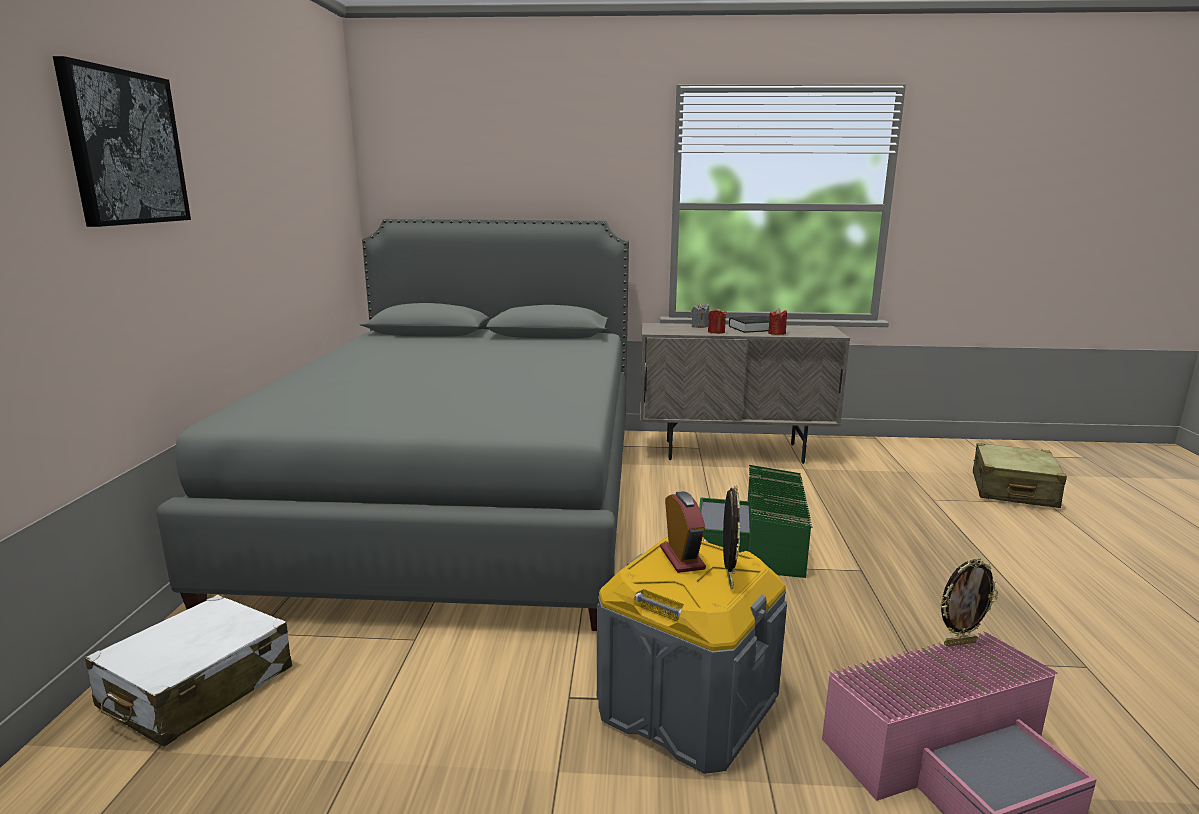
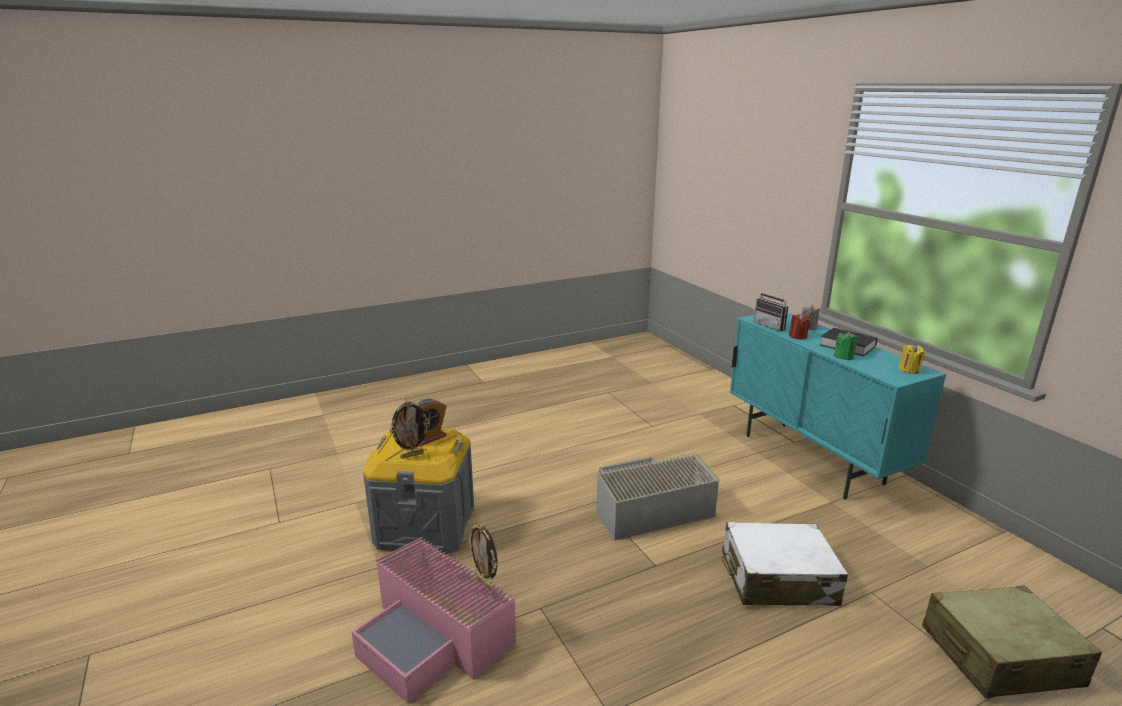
camera: 60 degrees right, 5 degrees up
picture [53,56,191,227] -> none
white suitcase [85,595,292,747] -> white suitcase moved to [722,522,848,606]
grey bed [157,218,629,631] -> none
beige cabinet [640,323,850,464] -> turquoise cabinet [730,313,946,500]
green storage box [699,465,813,578] -> grey storage box [596,452,720,540]
red candle [768,308,787,335] -> green candle [834,332,858,360]
none -> radio [754,287,788,331]
none -> yellow candle [898,344,925,374]

